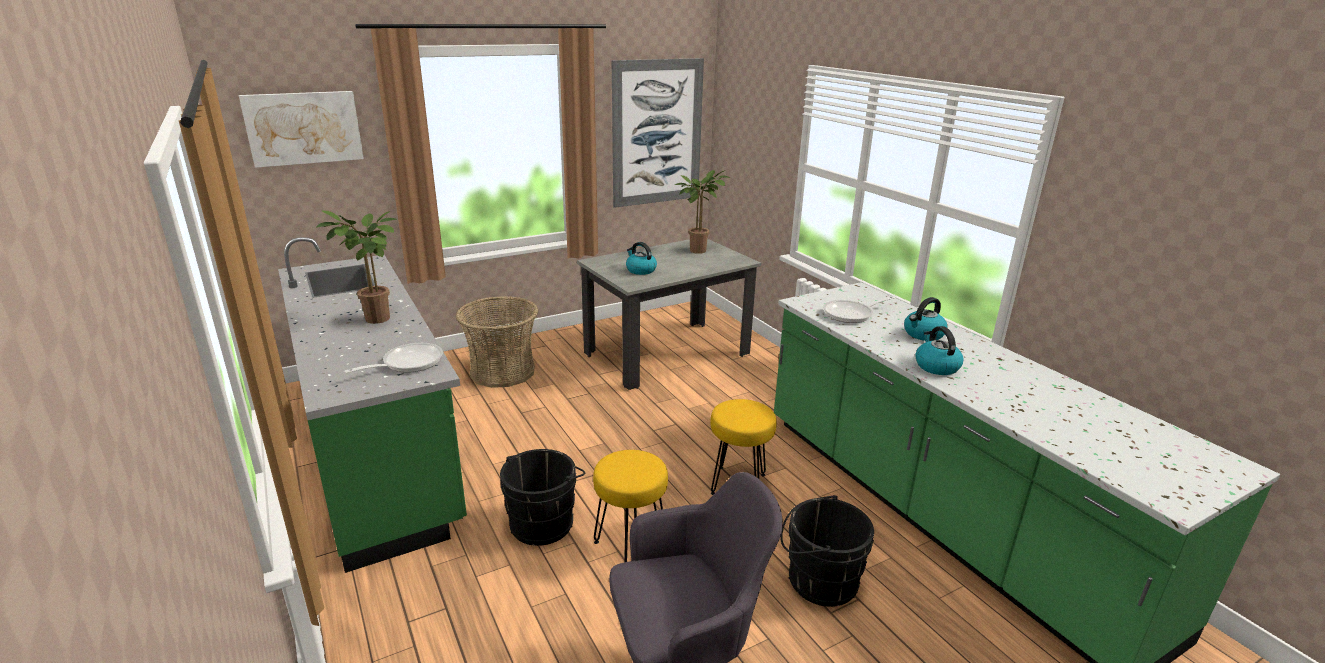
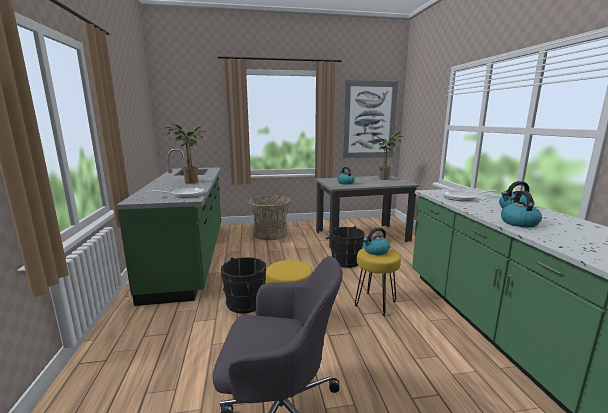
camera: 20 degrees right, 10 degrees down
picture [239,91,364,168] -> none
black bucket [780,495,874,607] -> black bucket moved to [326,226,365,268]
none -> kettle [363,227,390,255]

